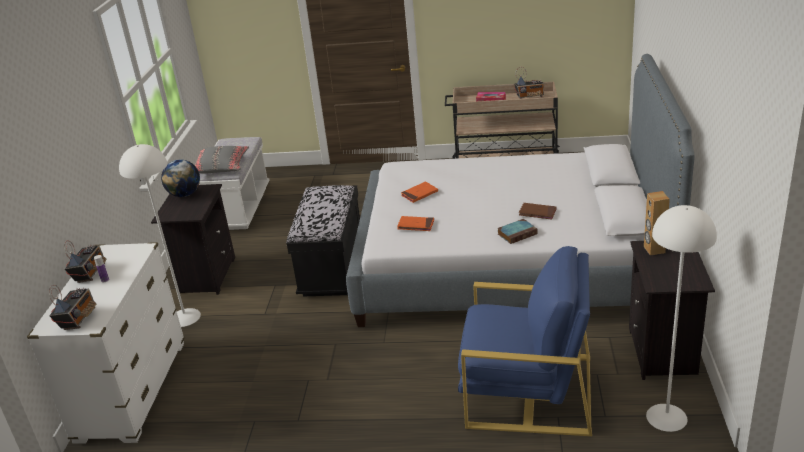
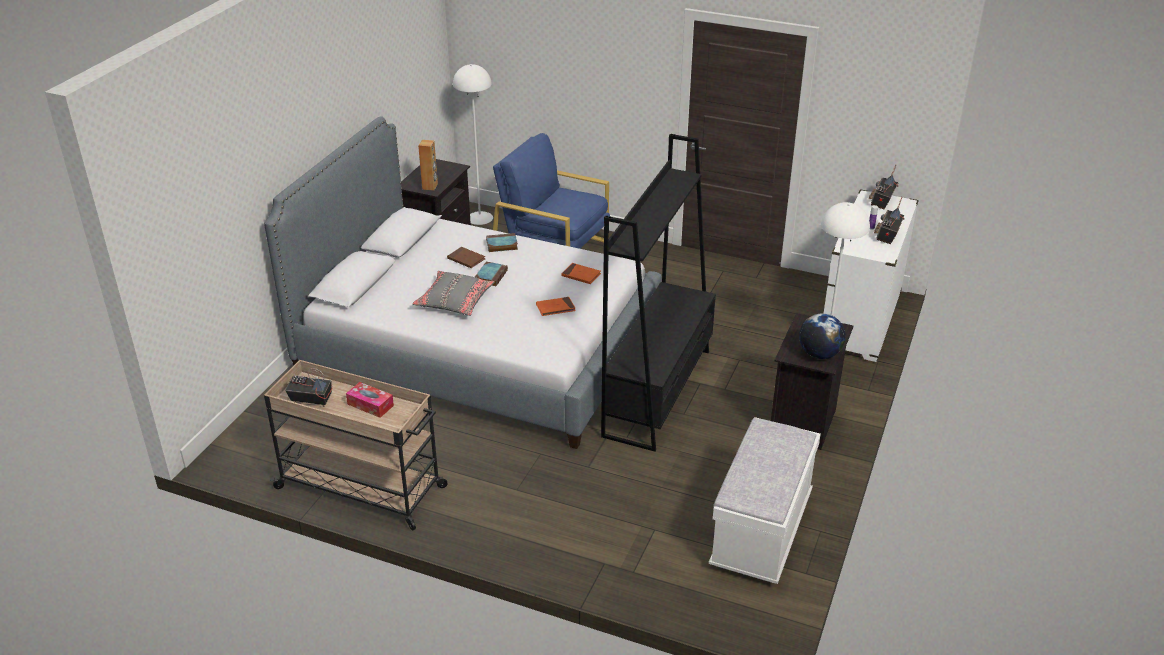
camera: 165 degrees left, 5 degrees up
grey pillow [195,146,249,174] -> grey pillow moved to [412,271,495,316]
black bench [286,185,360,297] -> black bookcase [601,134,716,452]
none -> book [475,262,508,286]

